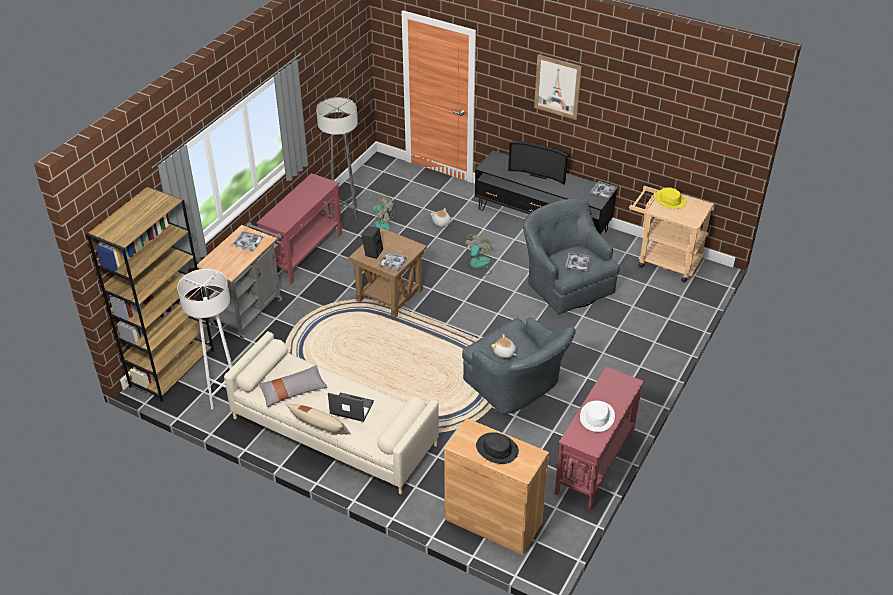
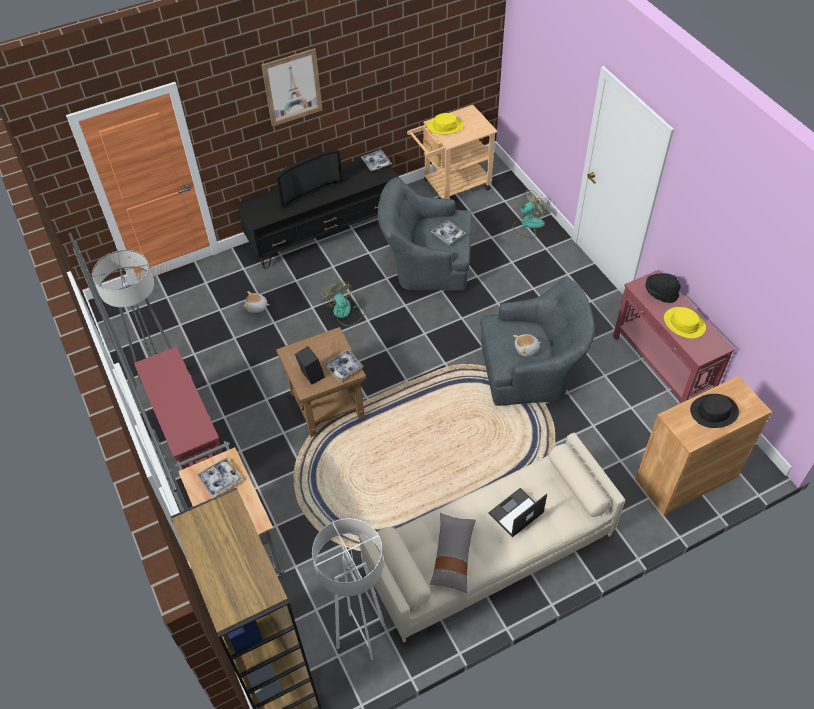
camera: 55 degrees left, 10 degrees up
beige pillow [285,404,351,434] -> none
fan [363,196,394,231] -> fan moved to [512,190,545,238]
white hat [580,401,615,432] -> yellow hat [664,307,706,339]
none -> black hat [645,273,681,303]

